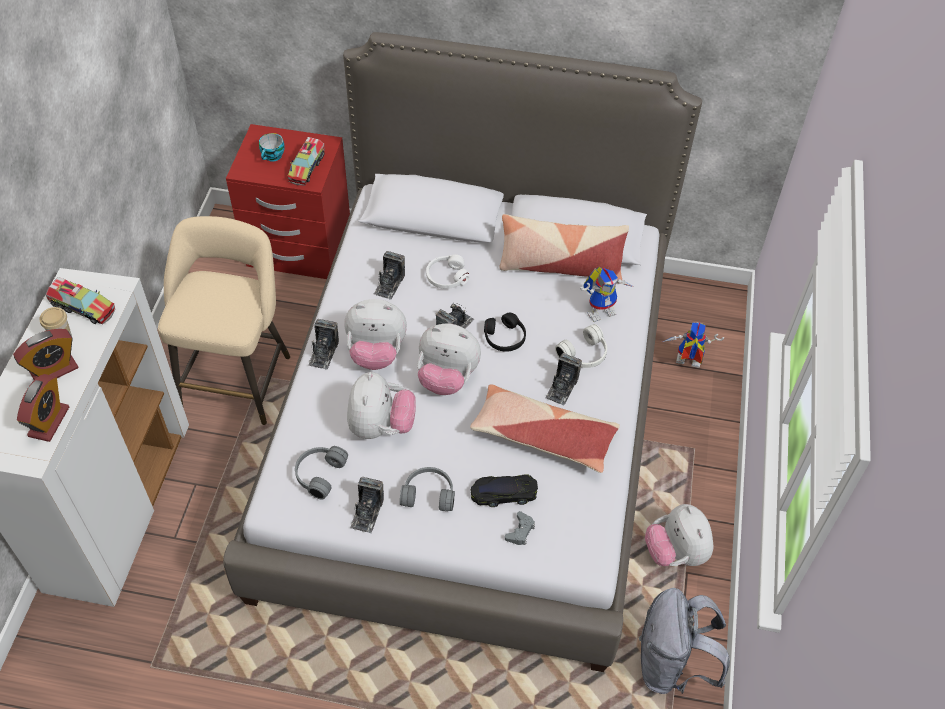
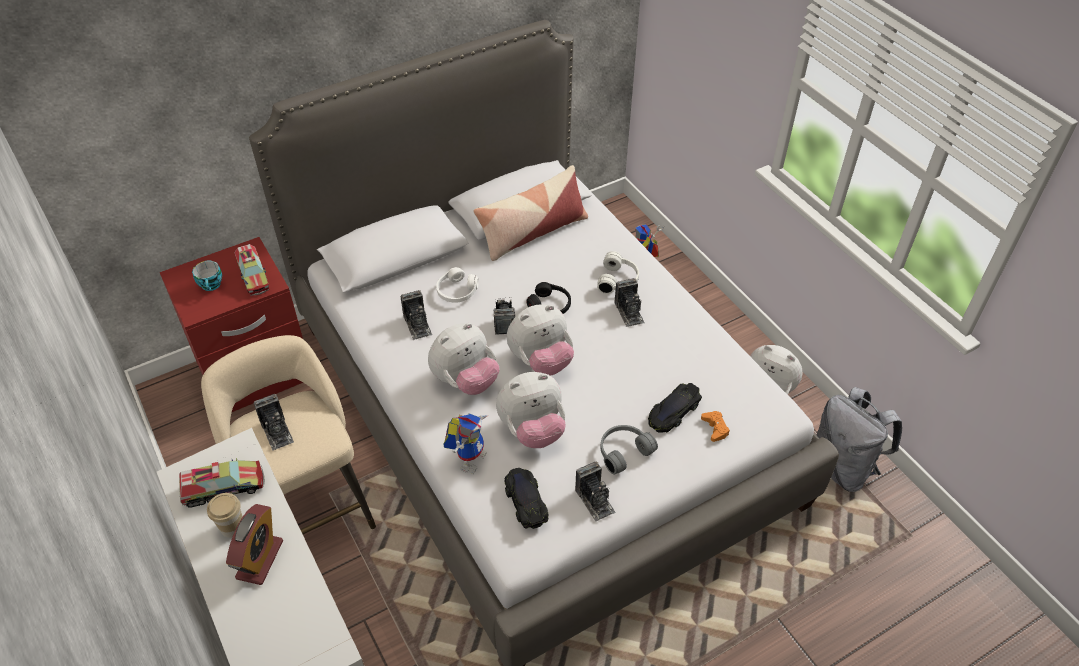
camera: 40 degrees left, 5 degrees down
alarm clock [17,374,69,442] -> none
grey headphones [295,446,348,499] -> black toy car [505,468,548,529]
camera [308,319,339,369] -> camera moved to [254,394,294,451]
plush toy [347,372,416,439] -> plush toy turned 105 degrees clockwise [496,372,566,448]
pillow [470,384,620,473] -> none
grey game controller [505,511,535,545] -> orange game controller [701,411,730,442]
toy robot [580,267,634,322] -> toy robot moved to [444,413,489,474]

